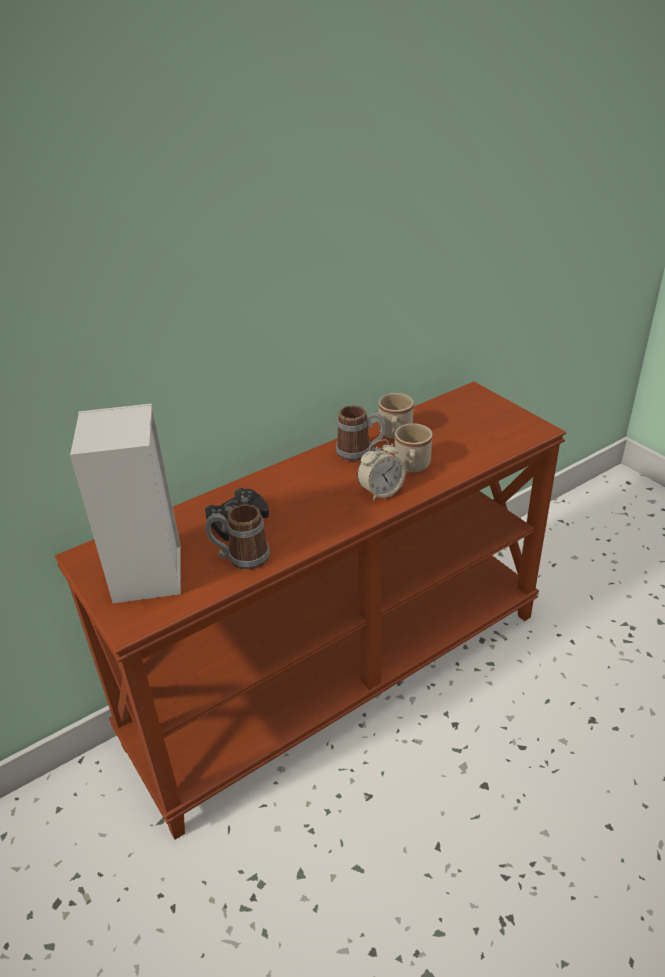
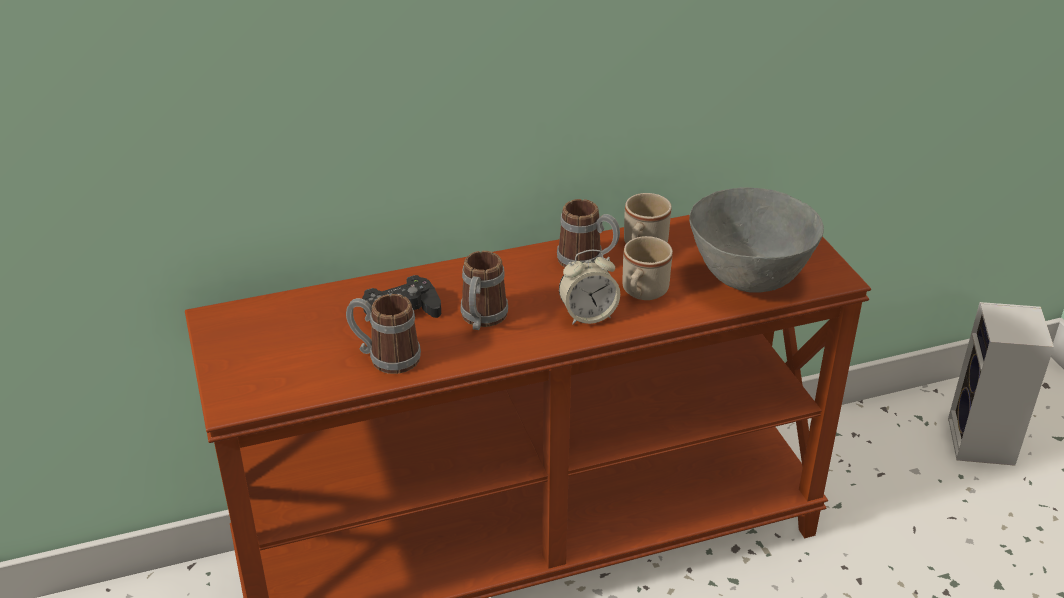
camera: 15 degrees right, 0 degrees up
speaker [70,404,181,604] -> speaker moved to [948,302,1054,466]
none -> mug [460,251,508,330]
none -> grey bowl [689,187,824,293]

